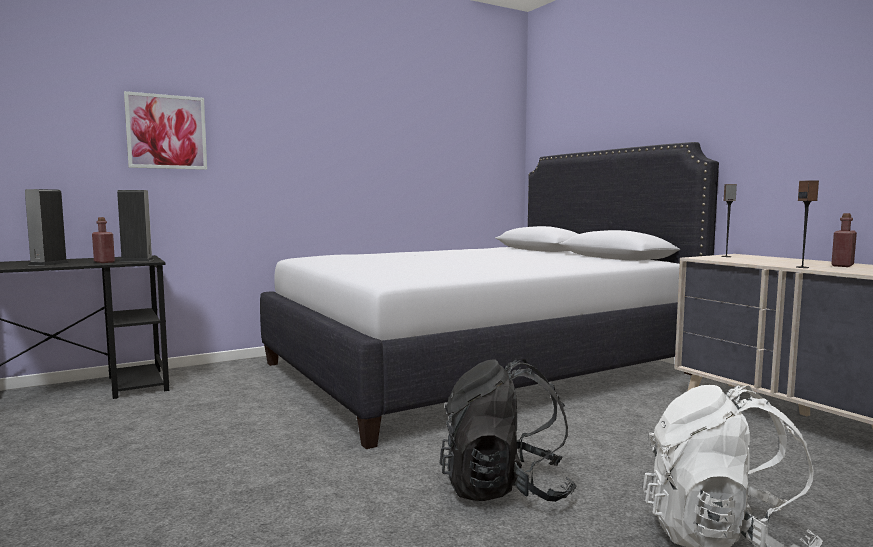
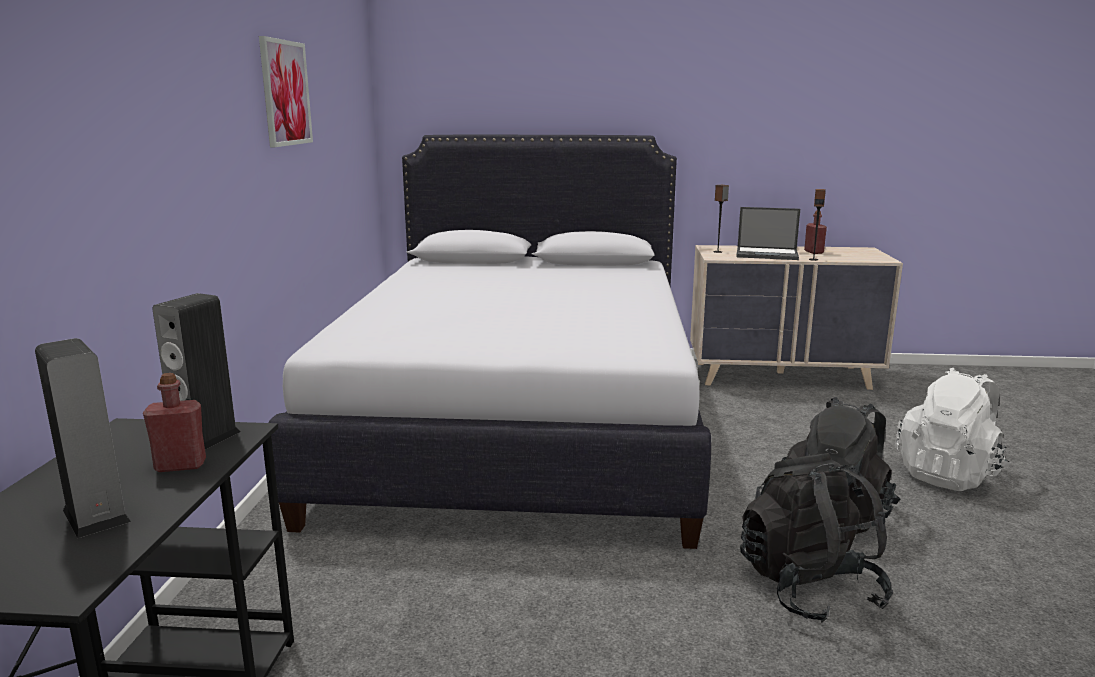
camera: 55 degrees left, 10 degrees up
picture [124,91,207,170] -> picture moved to [259,36,313,147]
none -> laptop [736,207,800,260]
none -> black backpack [740,453,893,623]

